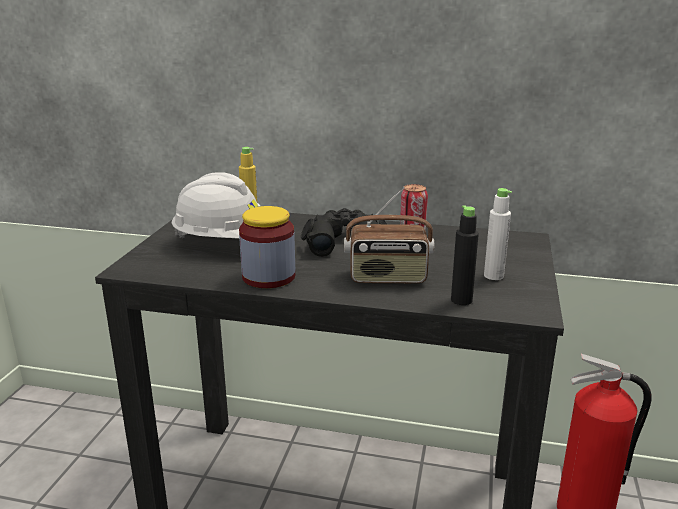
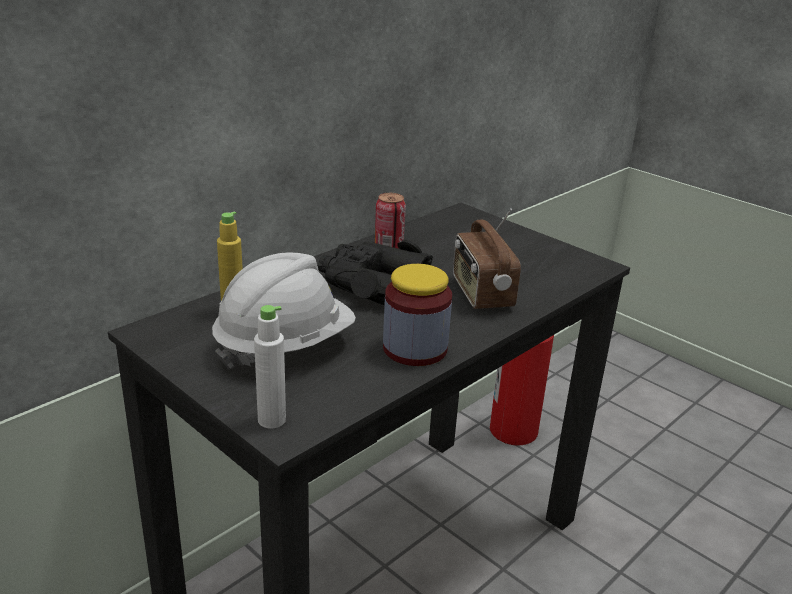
camera: 60 degrees left, 5 degrees up
radio [344,187,434,283] -> radio turned 135 degrees clockwise [453,208,521,309]
black bottle [451,205,479,305] -> none
white bottle [484,188,512,280] -> white bottle moved to [254,305,286,429]

